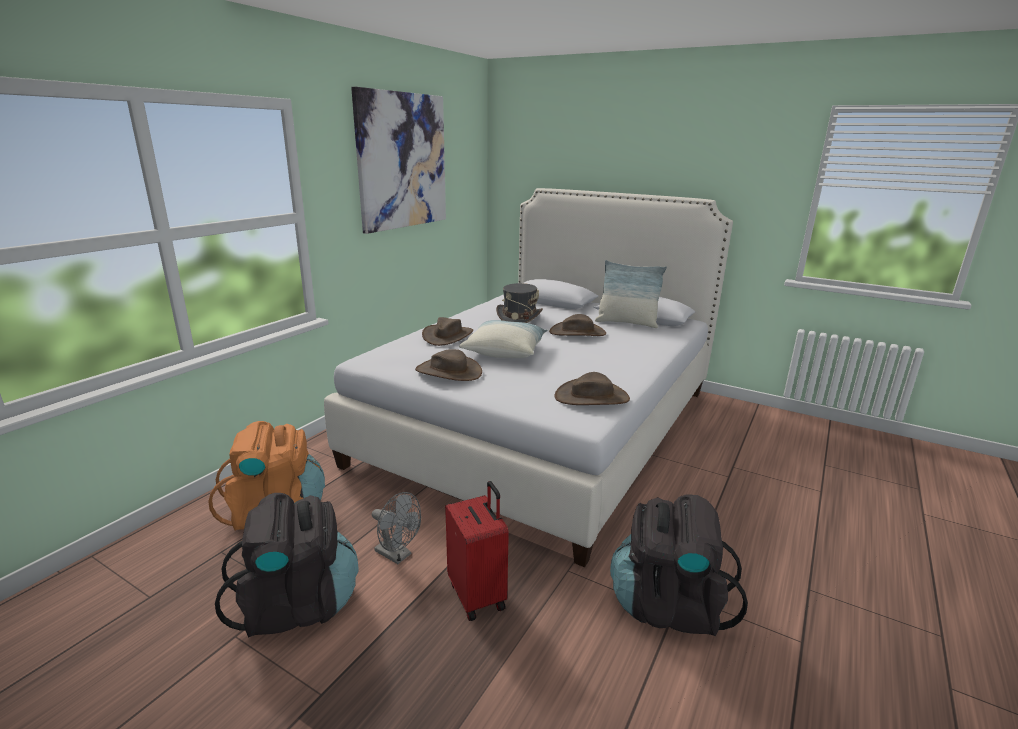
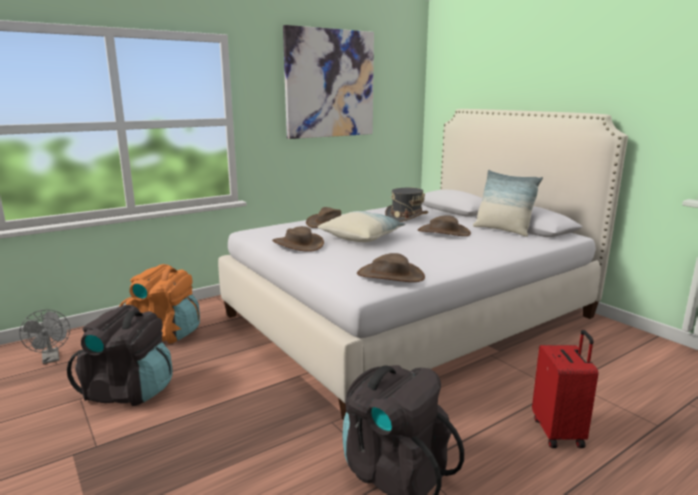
camera: 25 degrees right, 5 degrees down
grey fan [372,492,421,564] -> grey fan moved to [19,309,70,364]
red suitcase [445,481,509,621] -> red suitcase moved to [532,330,598,448]

